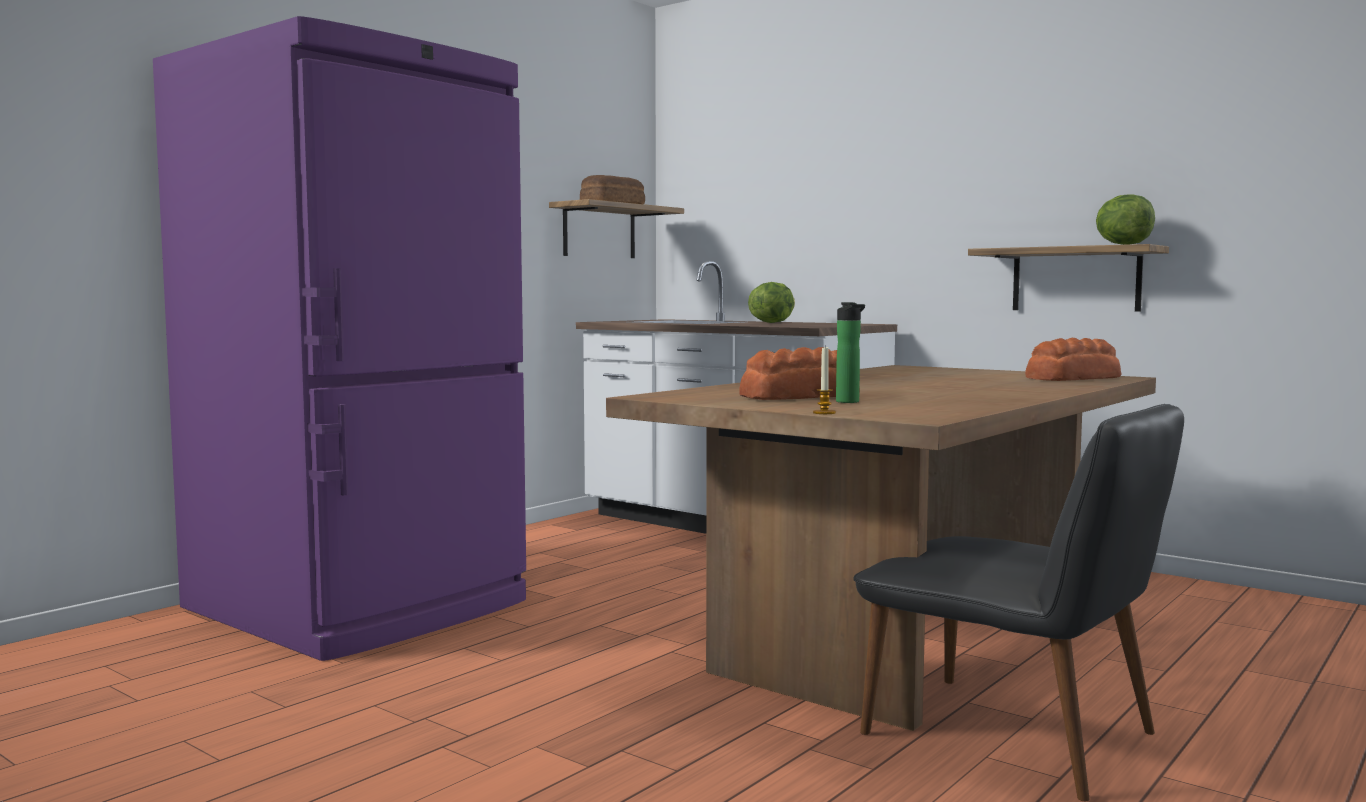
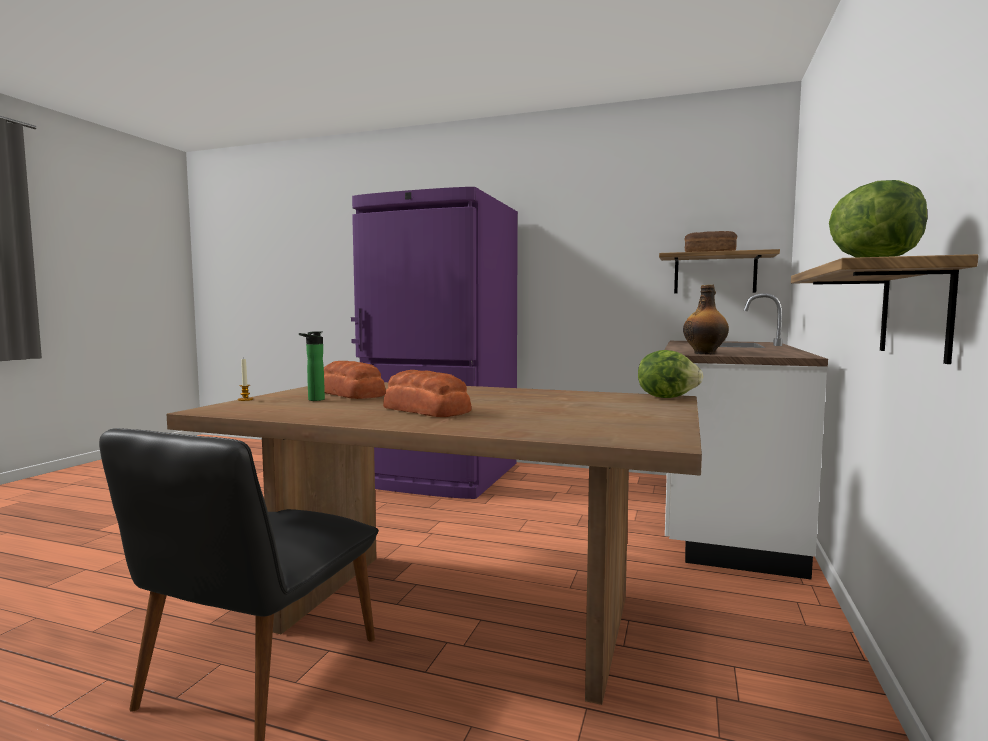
camera: 70 degrees right, 0 degrees up
lettuce [748,282,795,323] -> lettuce moved to [638,350,703,398]
bread [1025,338,1122,381] -> bread moved to [383,370,472,417]
none -> bottle [683,285,729,354]

